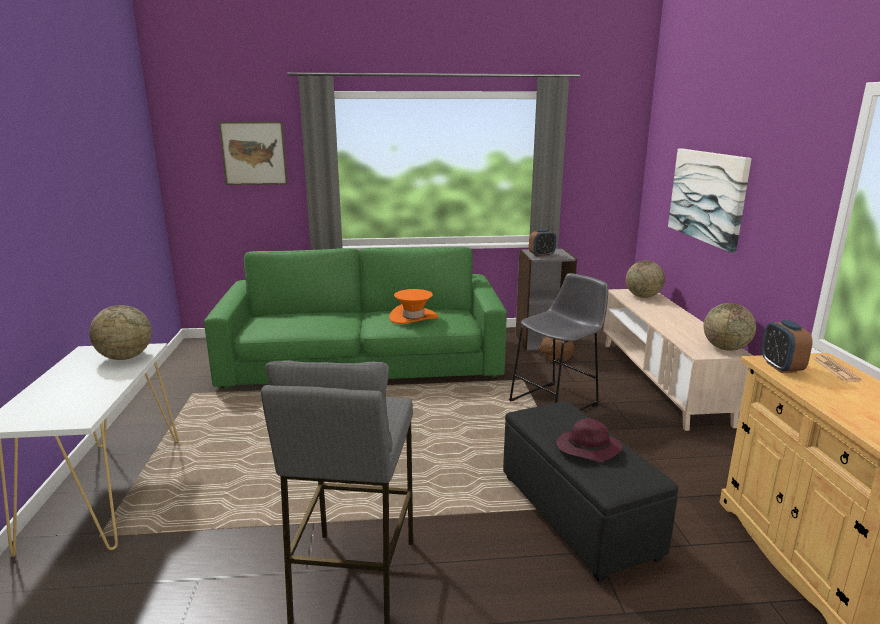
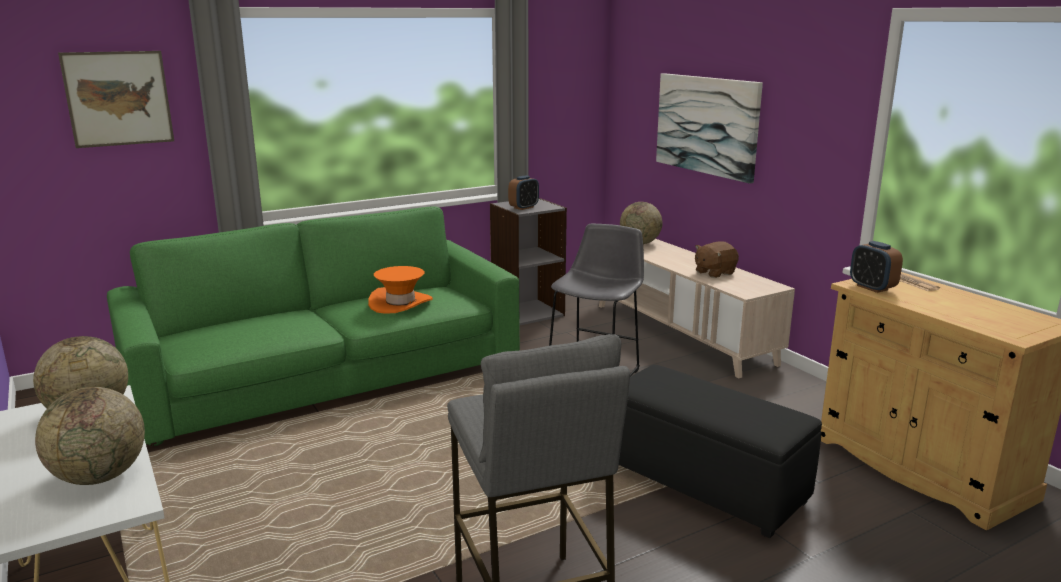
camera: 25 degrees left, 0 degrees up
brown plush toy [538,336,574,362] -> brown plush toy moved to [695,242,739,278]
purple hat [557,418,622,462] -> none
globe [704,303,756,351] -> globe moved to [35,387,145,485]

